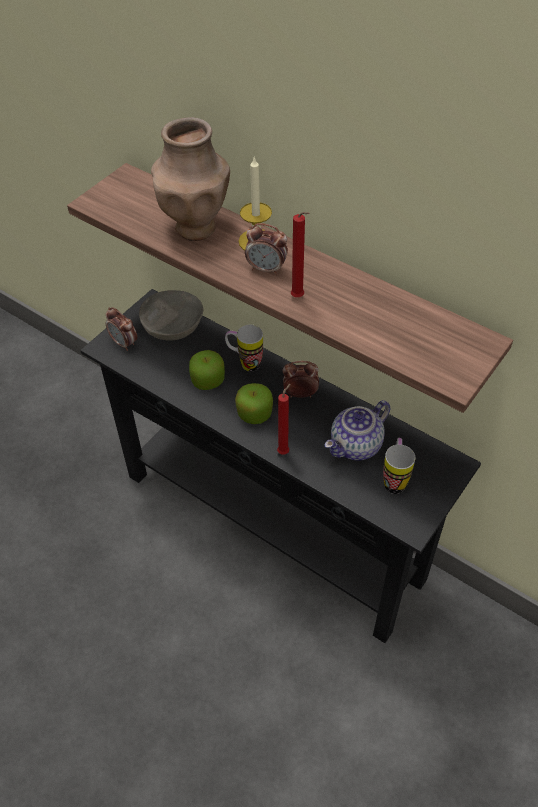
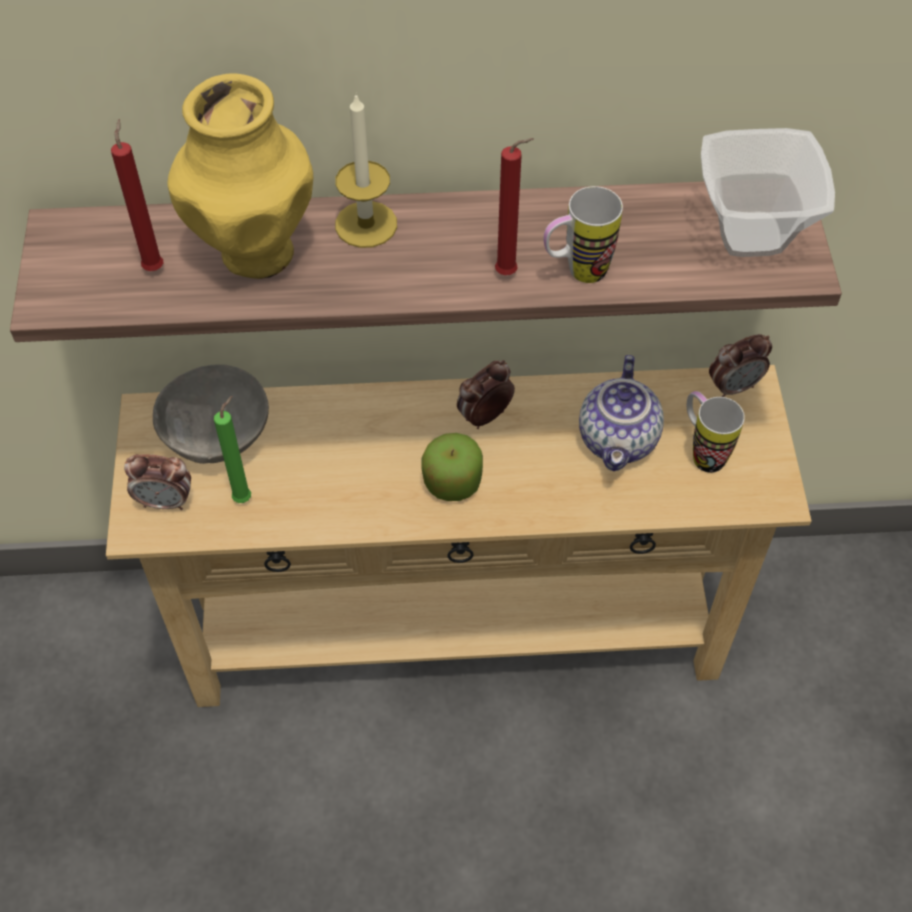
camera: 40 degrees left, 5 degrees up
black console table [80,289,481,643] -> beige console table [106,365,811,707]
brown vase [151,117,230,241] -> yellow vase [167,73,313,279]
apple [189,350,225,390] -> none
mug [225,325,263,372] -> mug moved to [544,186,623,283]
alarm clock [245,223,288,275] -> alarm clock moved to [709,334,772,397]
red candle [277,384,290,455] -> red candle moved to [111,119,163,271]
none -> green candle [214,396,251,503]
none -> bowl [701,128,835,257]

